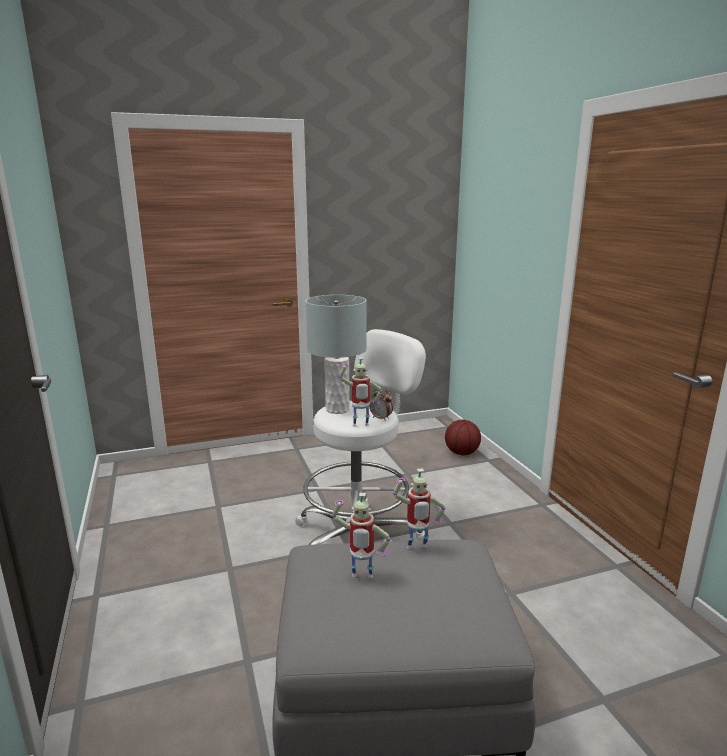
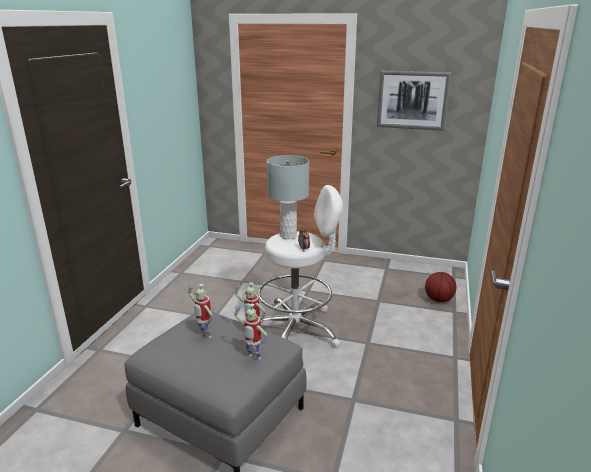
camera: 35 degrees right, 5 degrees up
toy robot [339,357,382,427] -> toy robot moved to [234,303,268,360]
none -> picture [377,71,451,131]

